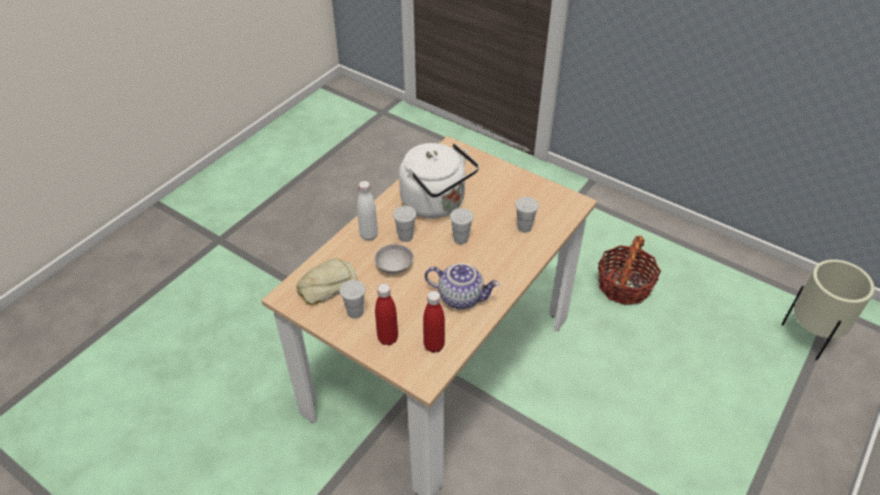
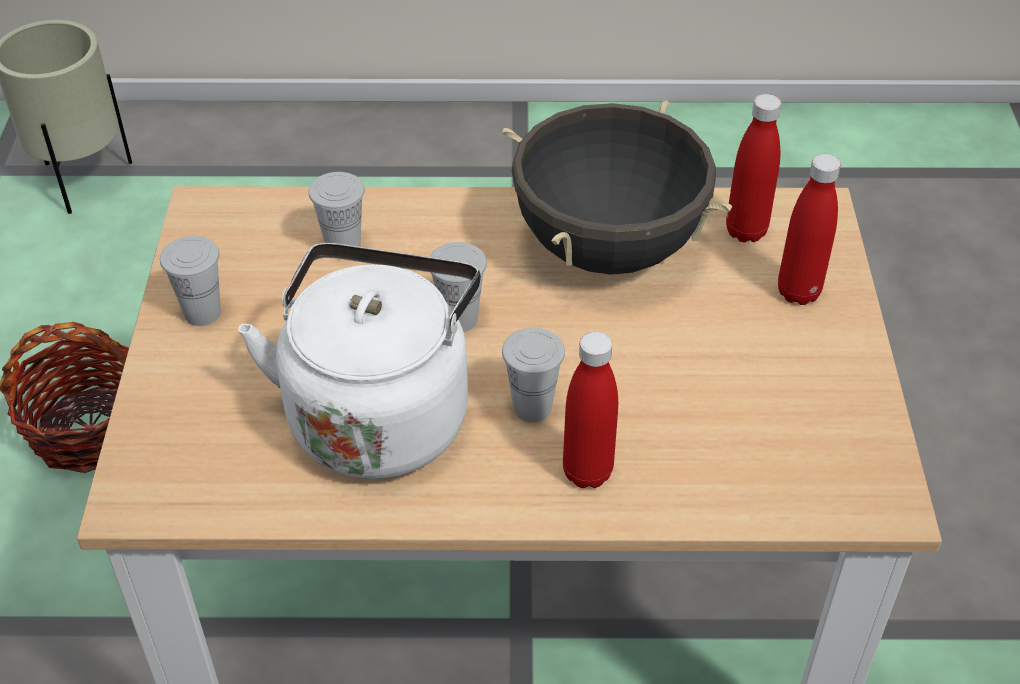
camera: 125 degrees left, 0 degrees up
bread [296,258,357,305] -> none
white cup [340,280,366,319] -> white cup moved to [160,236,221,326]
white bottle [357,181,378,241] -> red bottle [563,331,618,488]
grey bowl [374,244,414,274] -> none
teapot [425,263,500,309] -> black cooking pot [502,100,732,274]

